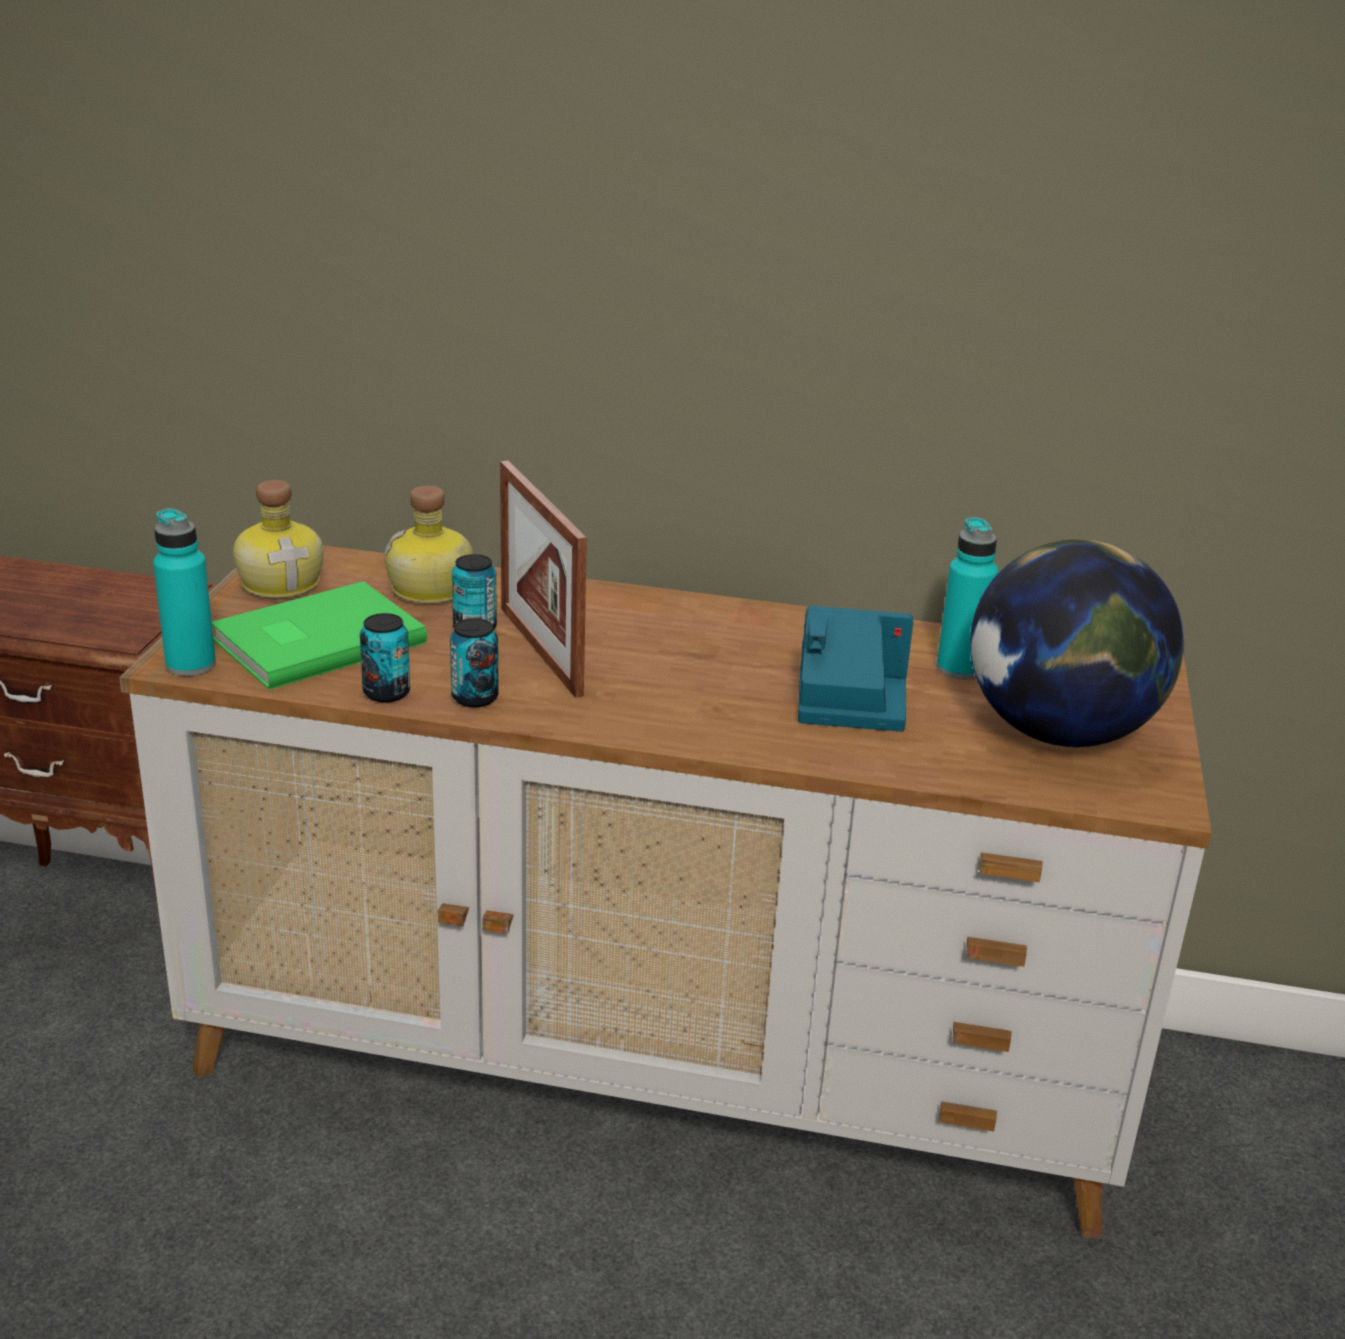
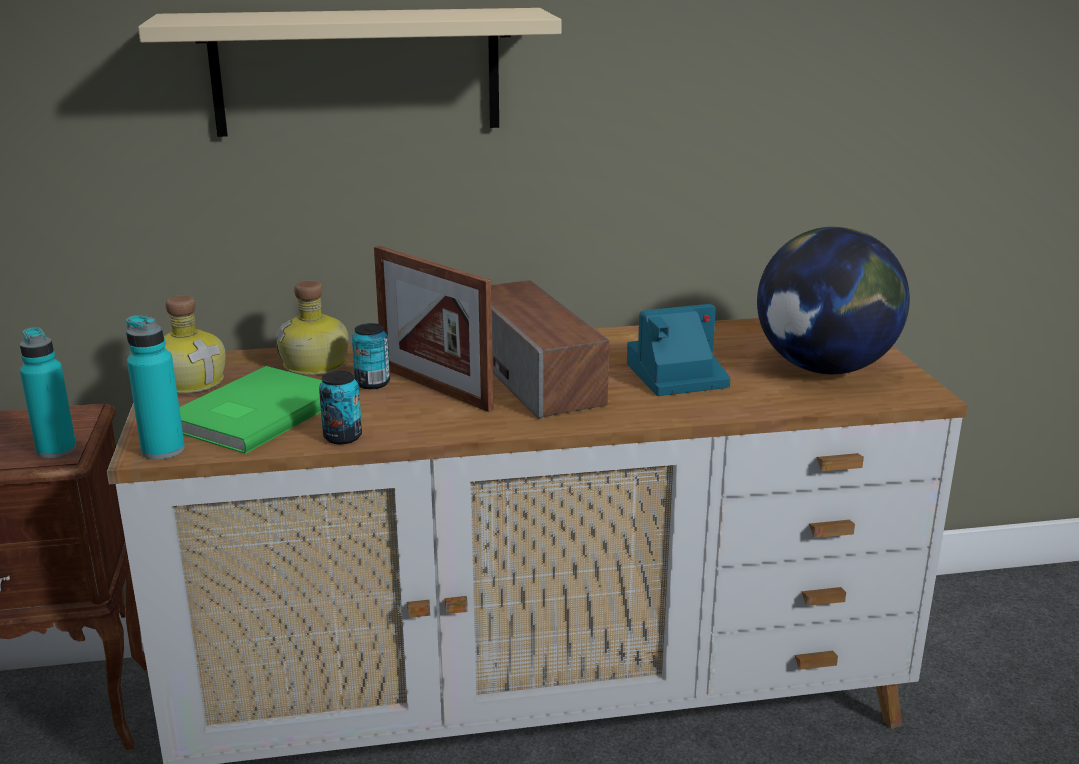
camera: 20 degrees left, 5 degrees down
can [450,618,499,708] -> none
turquoise bottle [936,517,998,680] -> turquoise bottle moved to [20,327,77,459]
none -> beige shelf [138,8,562,137]
none -> speaker [491,280,609,419]

